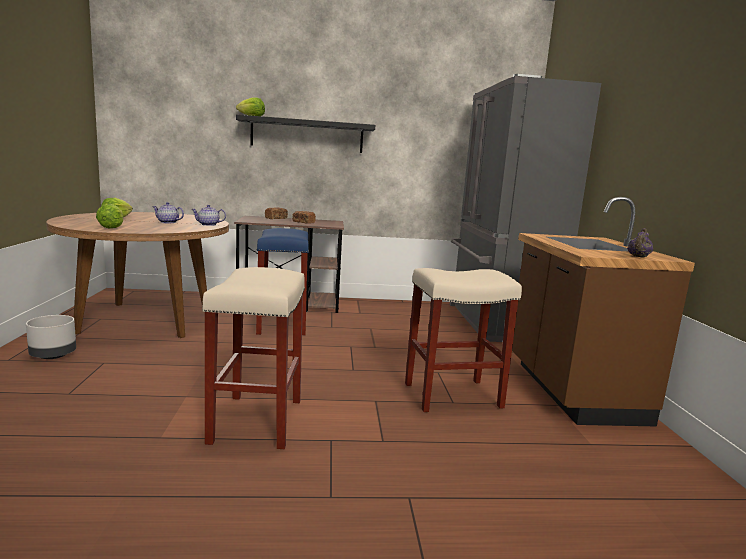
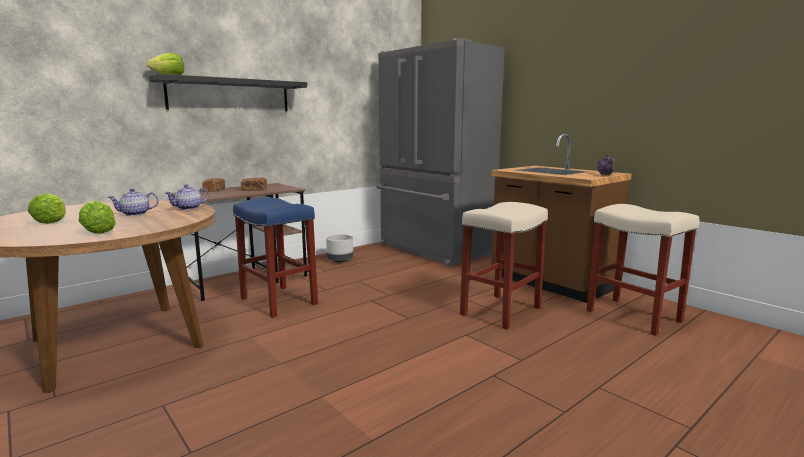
camera: 35 degrees left, 0 degrees up
grey planter [26,315,76,359] -> grey planter moved to [326,234,353,262]
beige stool [202,267,305,449] -> beige stool moved to [586,204,699,336]

